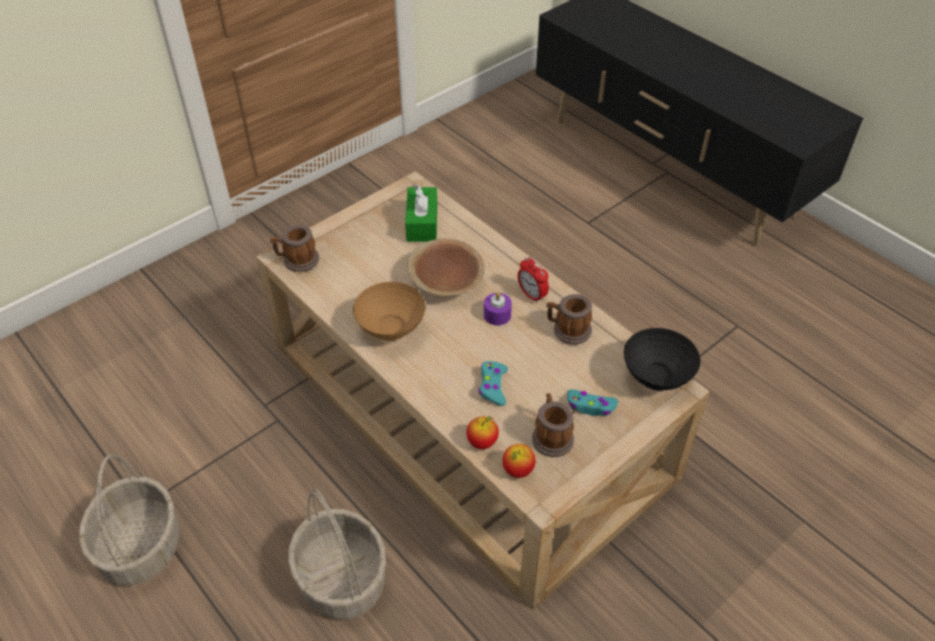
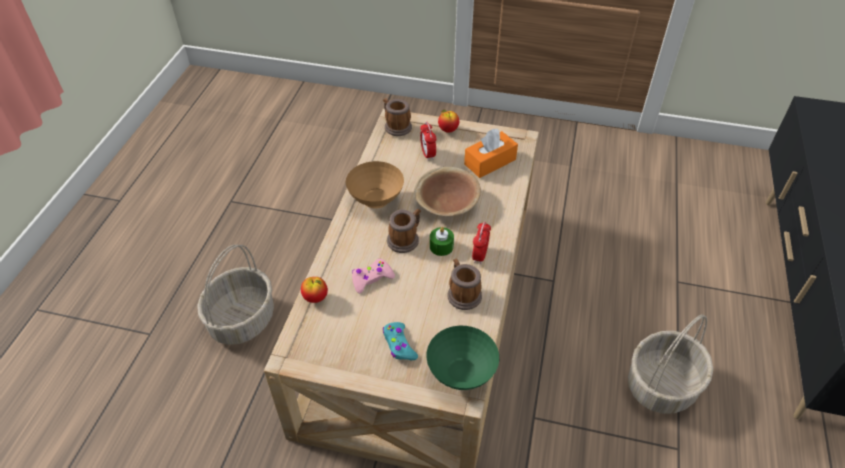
camera: 55 degrees right, 0 degrees up
basket [79,454,180,586] -> basket moved to [628,314,713,414]
green tissue box [405,184,437,242] -> orange tissue box [464,129,518,178]
turquoise game controller [478,361,508,406] -> pink game controller [352,259,395,293]
purple candle [484,292,512,325] -> green candle [430,227,454,256]
apple [503,444,536,478] -> apple moved to [438,110,459,133]
mug [532,393,574,457] -> mug moved to [387,209,421,253]
black bowl [624,328,700,391] -> green bowl [426,326,499,390]
none -> alarm clock [420,122,437,161]

